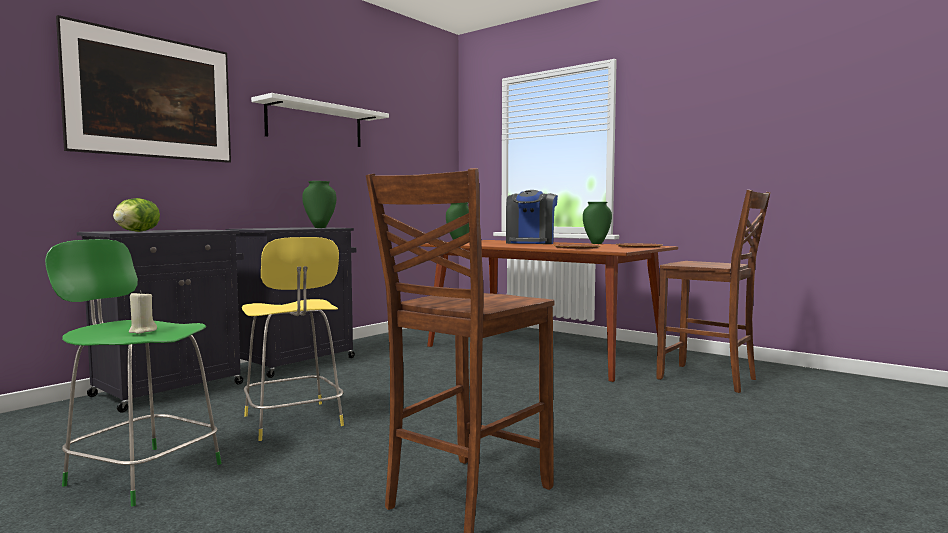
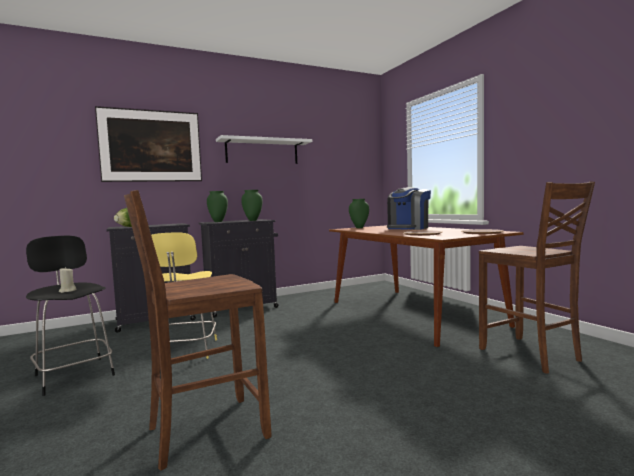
camera: 25 degrees right, 0 degrees up
green stool [45,239,221,506] -> black stool [26,236,115,396]
green vase [583,202,612,244] -> green vase moved to [207,191,228,222]

